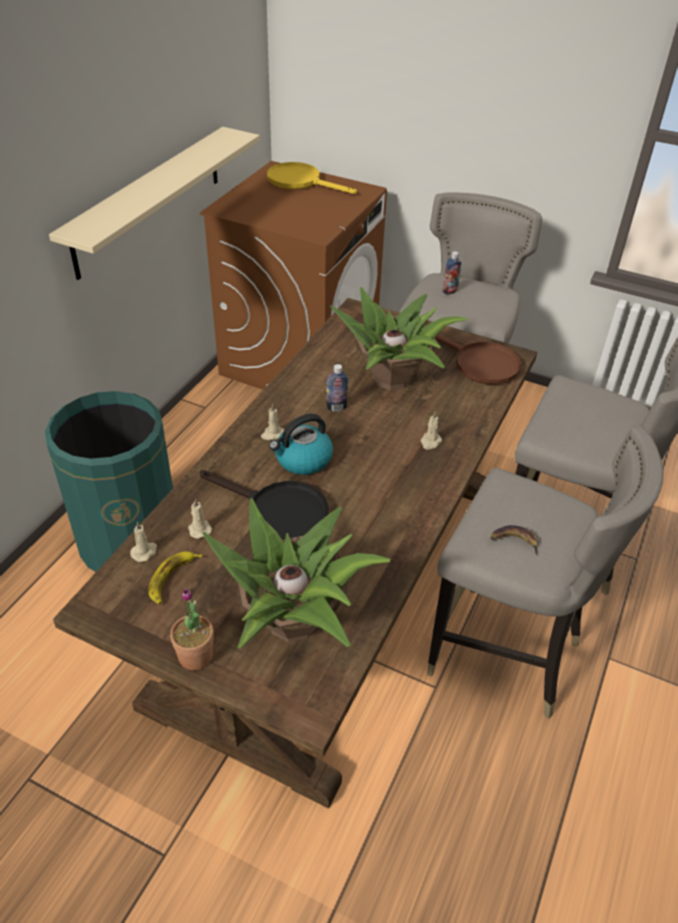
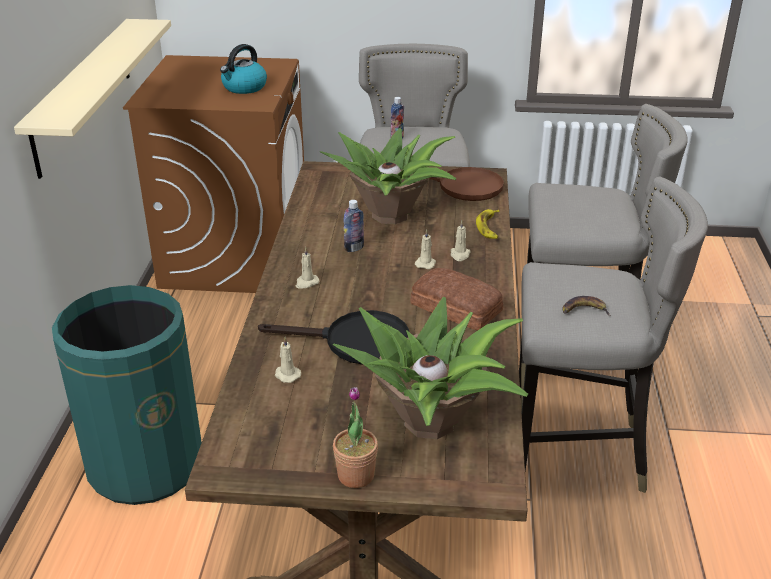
camera: 20 degrees left, 10 degrees down
beige candle [130,521,157,562] -> beige candle moved to [415,229,436,269]
banana [148,552,202,604] -> banana moved to [476,209,499,239]
yellow frying pan [267,162,357,194] -> none
kettle [269,414,333,475] -> kettle moved to [220,44,267,94]
none -> bread [411,268,503,330]

